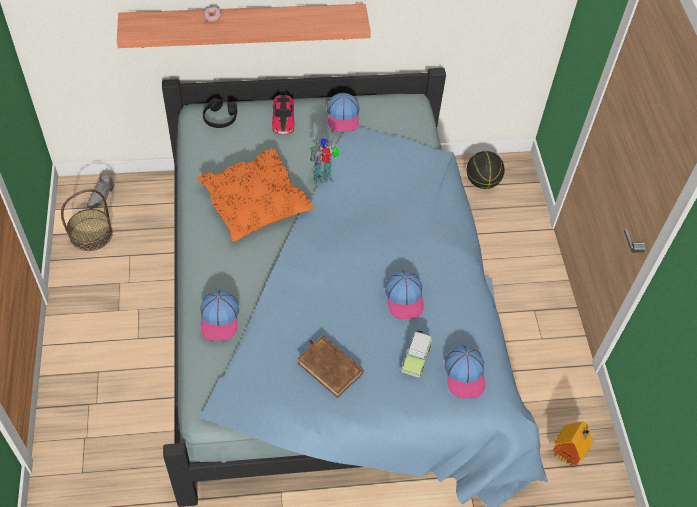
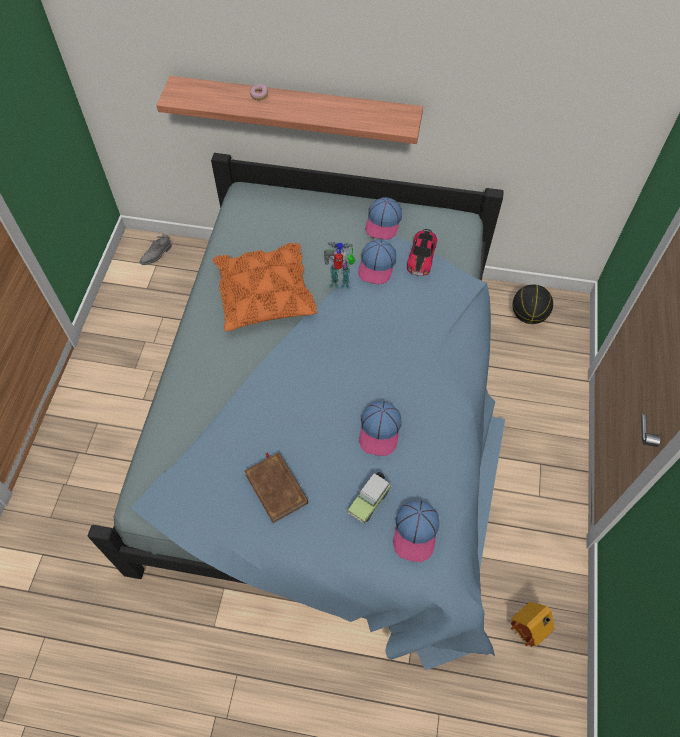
camera: 20 degrees right, 5 degrees up
basket [61,189,113,251] -> none
cap [200,290,239,341] -> cap moved to [358,240,396,285]
black headphones [203,98,237,128] -> none
toy car [272,93,294,135] -> toy car moved to [407,229,437,276]

